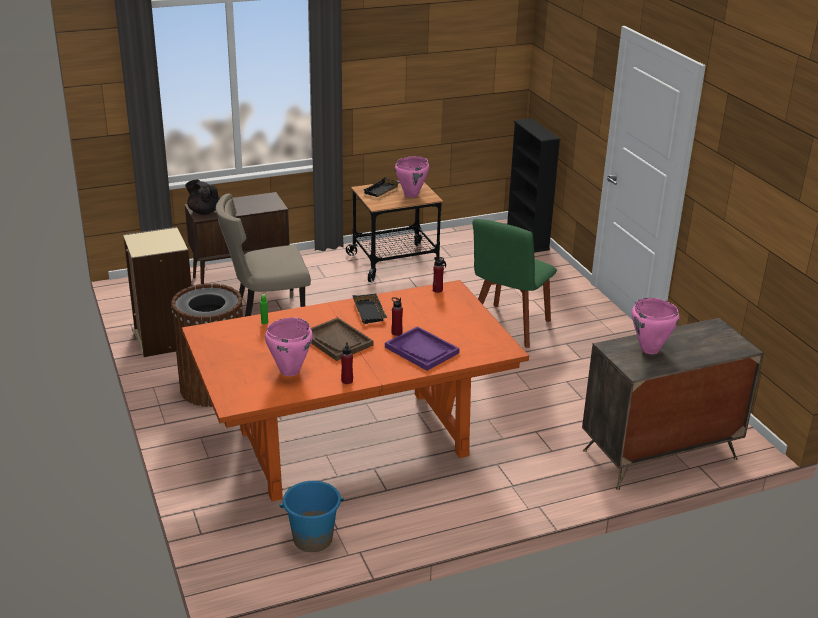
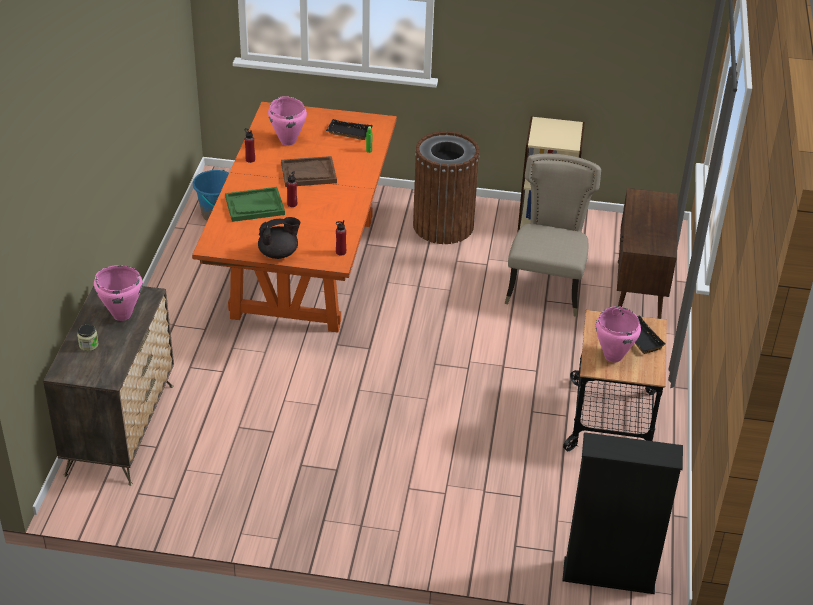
camera: 120 degrees right, 10 degrees up
black teapot [185,180,220,215] -> black teapot moved to [258,217,300,259]
black tray [352,294,387,324] -> black tray moved to [326,119,373,140]
purple tray [385,326,460,371] -> green tray [225,187,285,222]
green chair [473,219,557,348] -> none
none -> jar [77,324,99,351]

